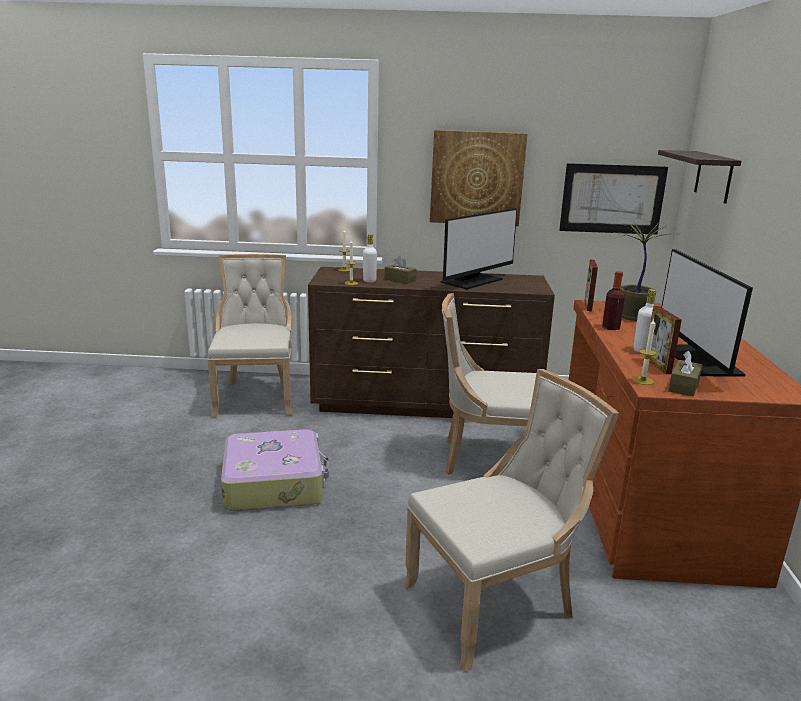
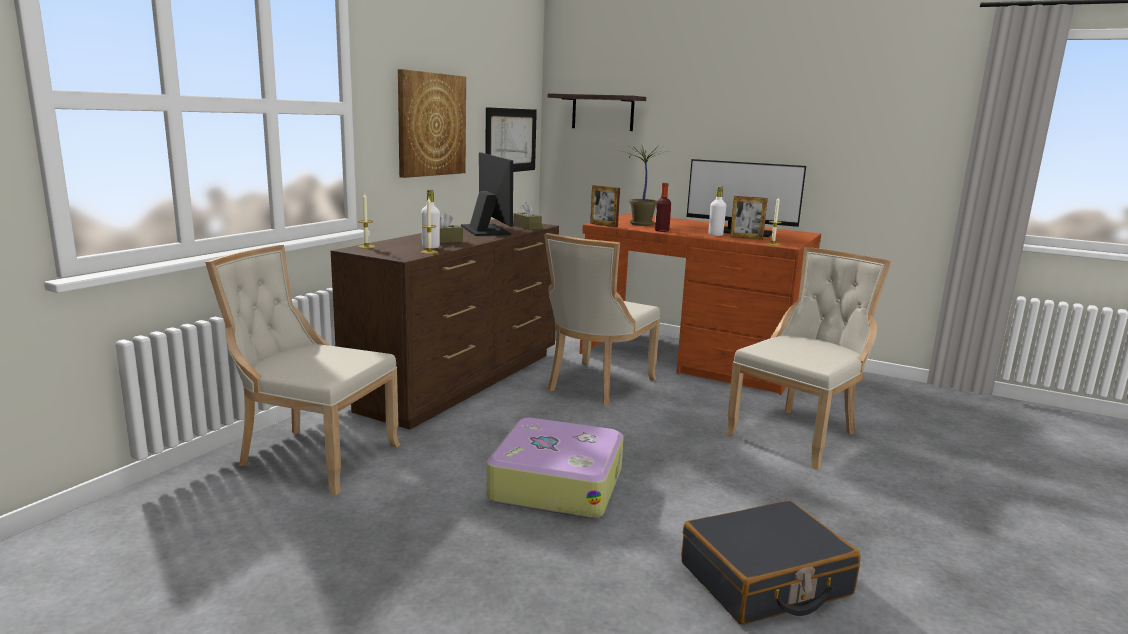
camera: 65 degrees left, 5 degrees down
beige chair [403,369,619,672] -> beige chair turned 45 degrees clockwise [724,247,891,470]
brown tissue box [668,350,703,396] -> brown tissue box moved to [513,202,542,230]
none -> black suitcase [681,500,860,625]

